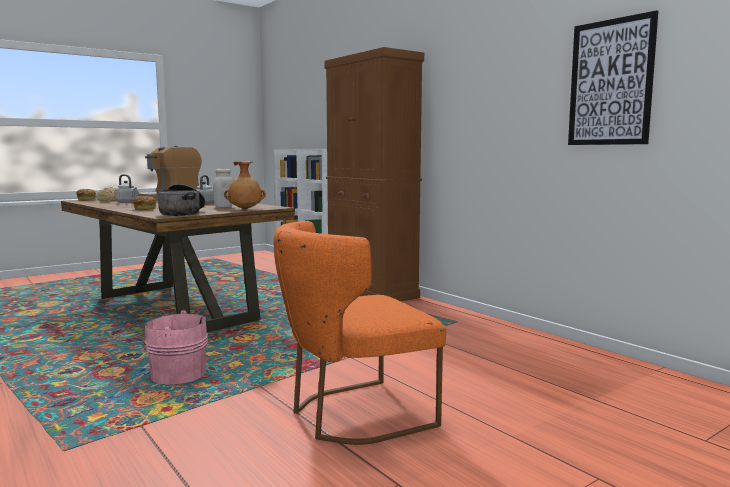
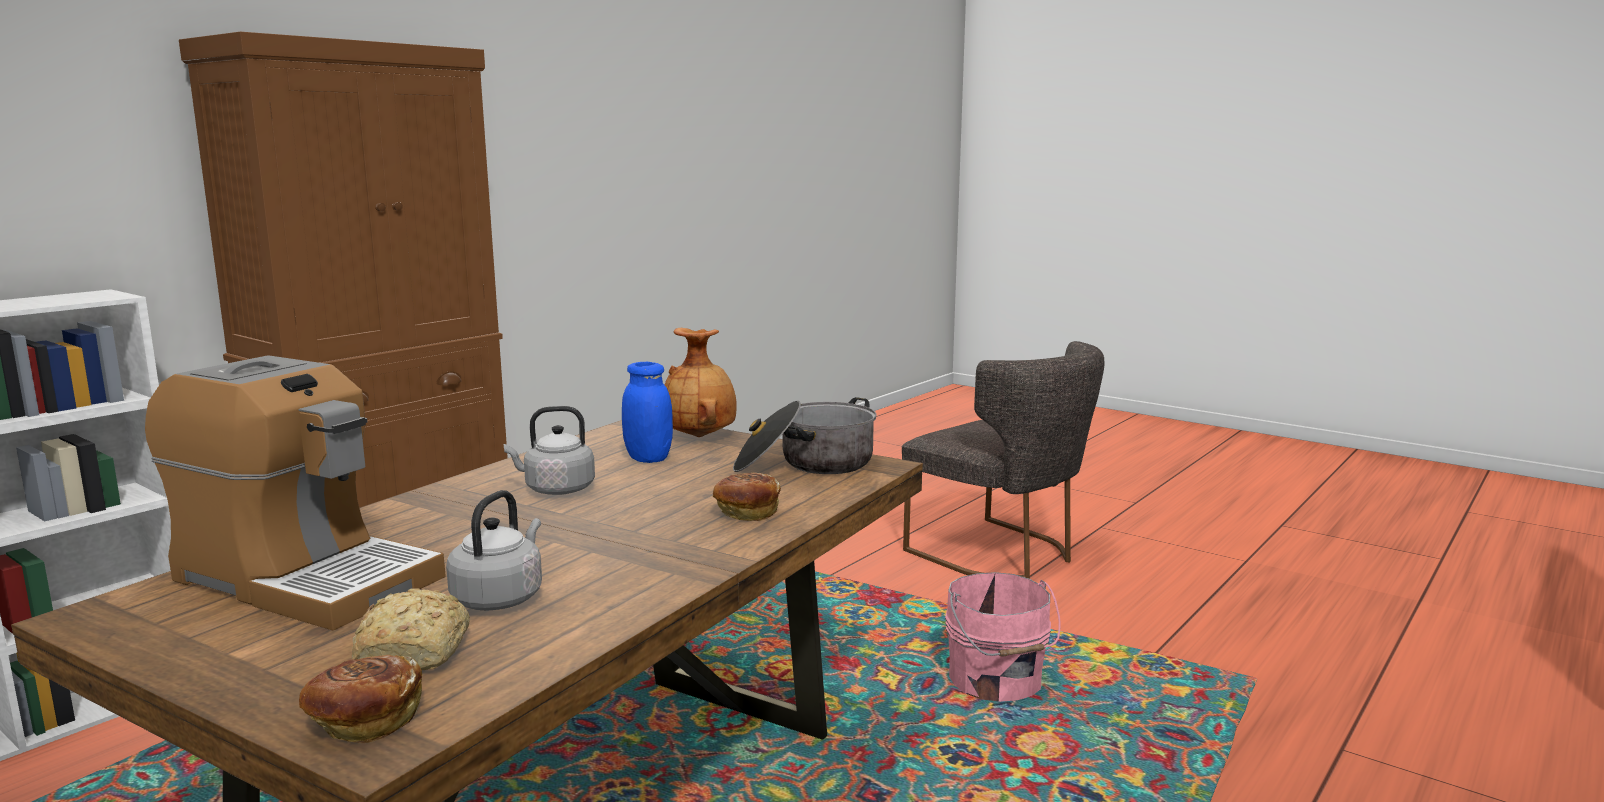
camera: 105 degrees left, 5 degrees up
white jar [213,169,233,208] -> blue jar [622,362,673,463]
orange chair [274,221,446,445] -> grey chair [902,341,1104,579]
picture [568,10,658,145] -> none

